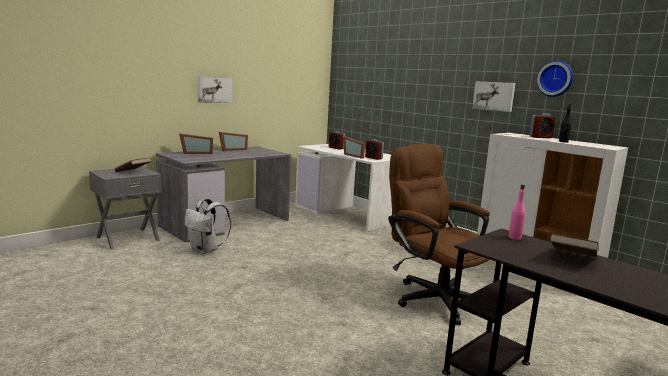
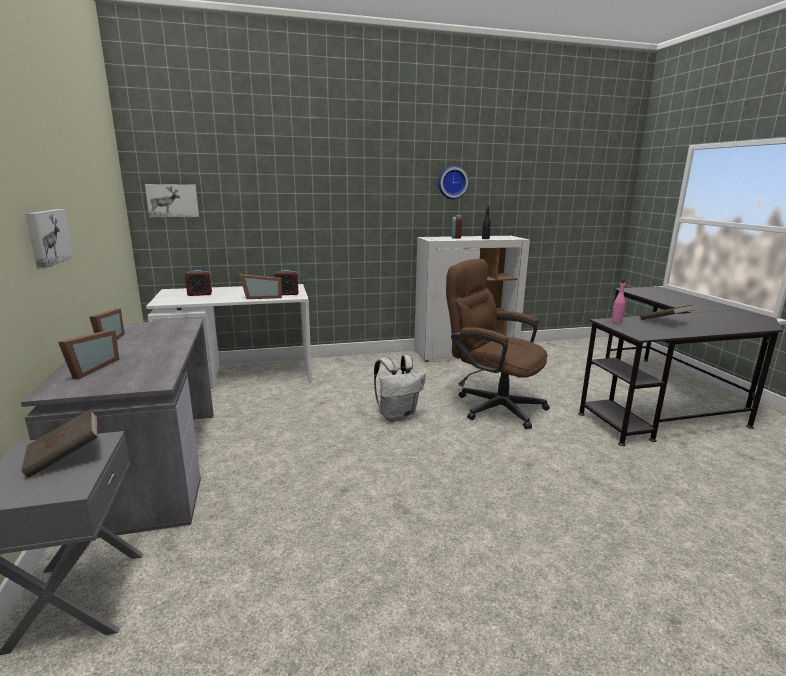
camera: 60 degrees left, 5 degrees up
white backpack [184,199,231,254] -> white backpack moved to [374,355,426,422]
brown office chair [388,144,490,325] -> brown office chair turned 45 degrees clockwise [446,259,550,429]
picture [472,81,516,112] -> picture moved to [145,184,199,217]

